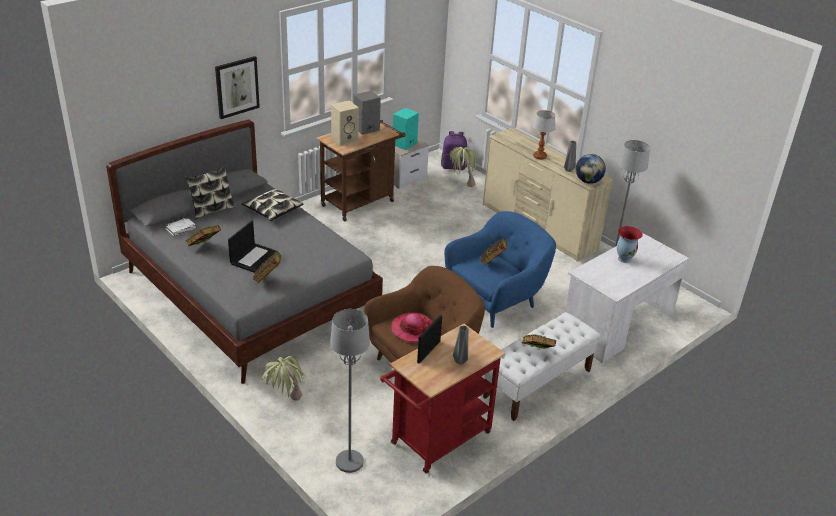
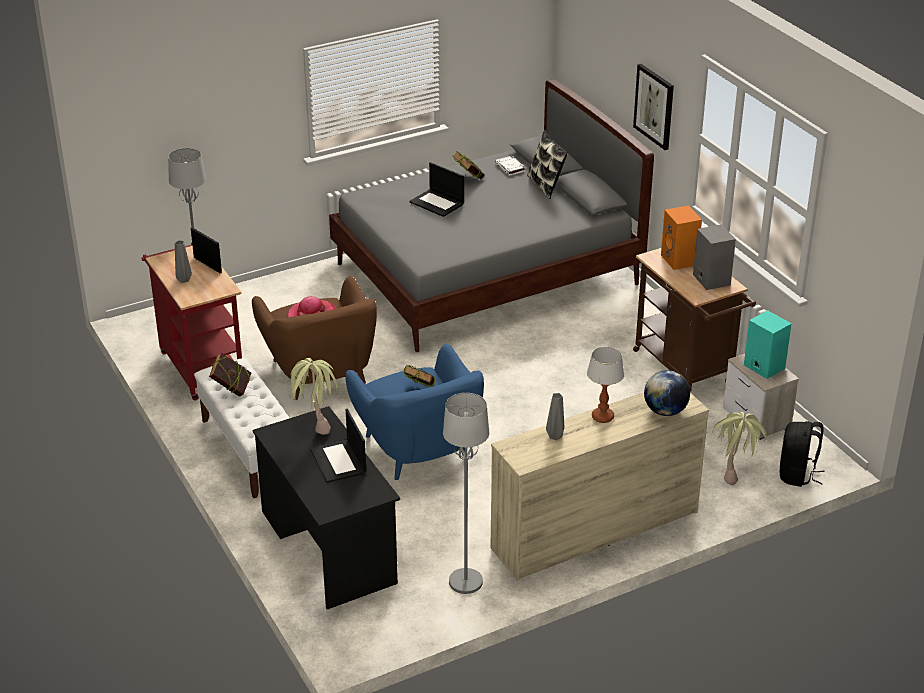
camera: 105 degrees right, 0 degrees up
pillow [242,188,304,221] -> none
book [253,251,281,284] -> none
potted plant [262,356,306,401] -> potted plant moved to [289,357,338,435]
beige speaker [331,100,359,146] -> orange speaker [661,205,702,270]
purple backpack [441,131,467,170] -> black backpack [779,421,825,487]
white desk [565,233,689,363] -> black desk [253,406,400,609]
globe [576,154,606,184] -> globe moved to [644,370,690,416]
vase [617,226,643,263] -> laptop [310,409,366,483]

